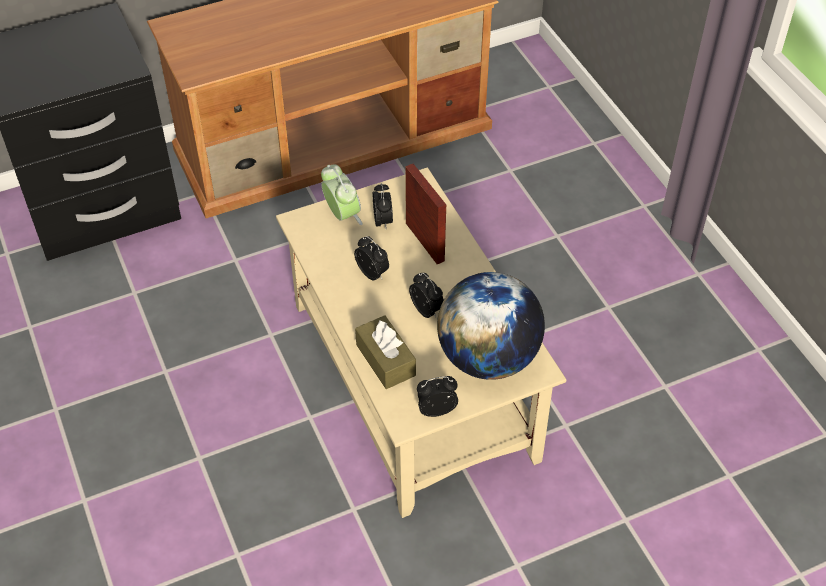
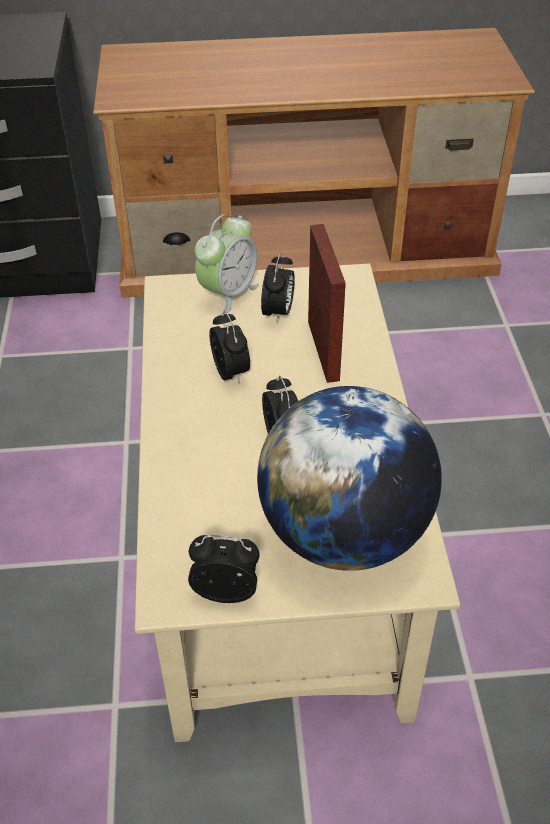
camera: 20 degrees right, 5 degrees down
alarm clock [321,164,363,225] -> alarm clock turned 45 degrees clockwise [194,214,259,314]
brown tissue box [355,315,416,389] -> none

